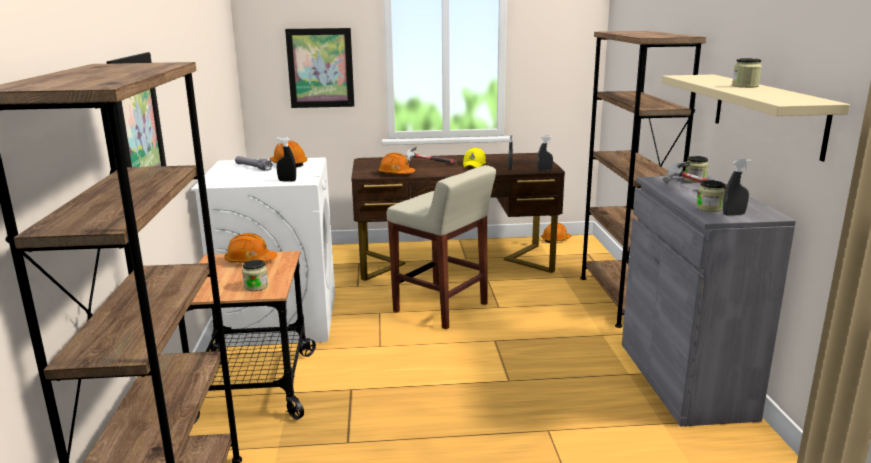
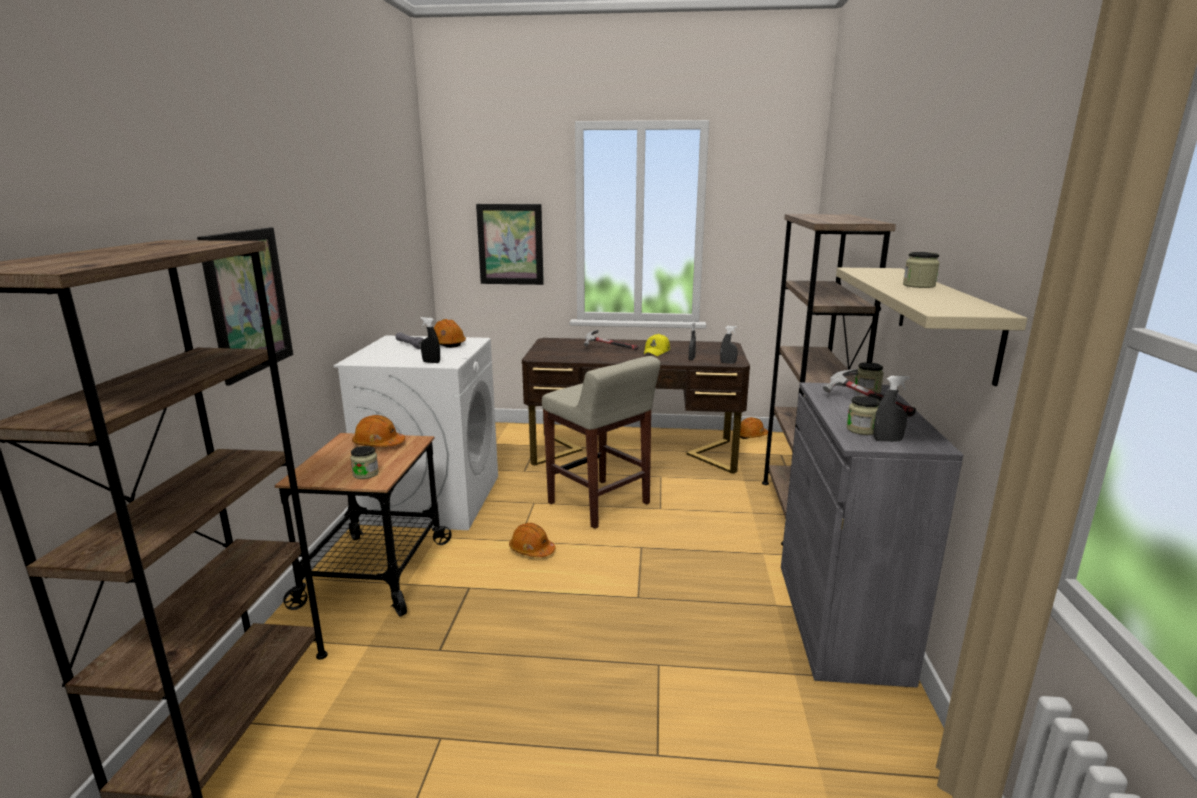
camera: 10 degrees right, 0 degrees up
orange hard hat [378,153,415,174] -> orange hard hat moved to [509,523,555,557]

